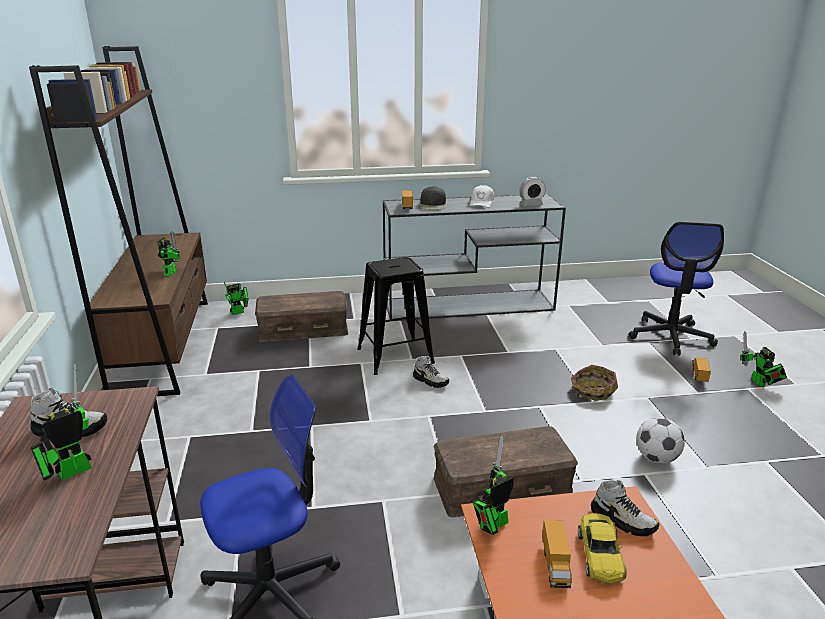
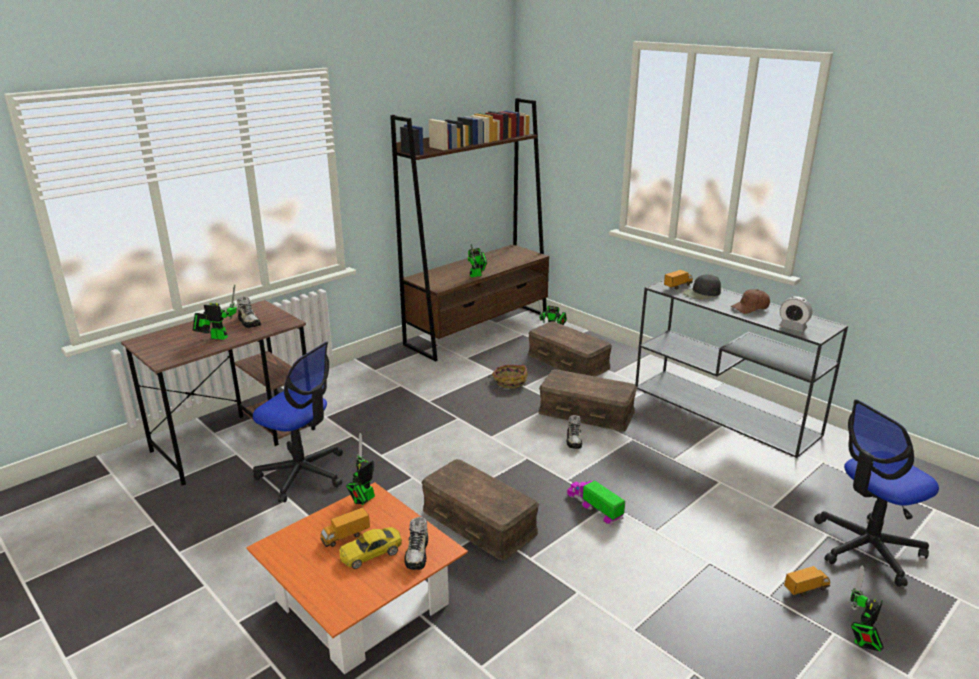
camera: 55 degrees right, 0 degrees up
black stool [357,257,435,375] -> brown storage box [539,369,637,432]
white cap [470,185,494,208] -> brown cap [731,289,770,314]
toy robot [473,435,514,535] -> toy robot turned 75 degrees counterclockwise [346,433,375,505]
basket [571,365,618,401] -> basket moved to [488,365,528,389]
football [636,417,685,463] -> none
none -> toy truck [567,479,625,525]

